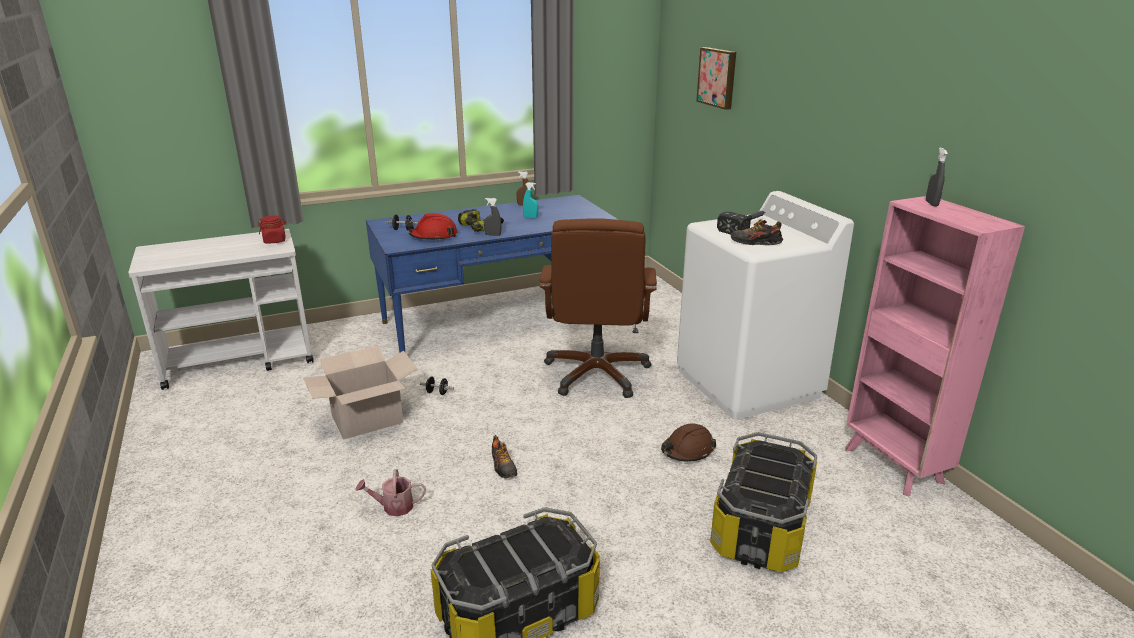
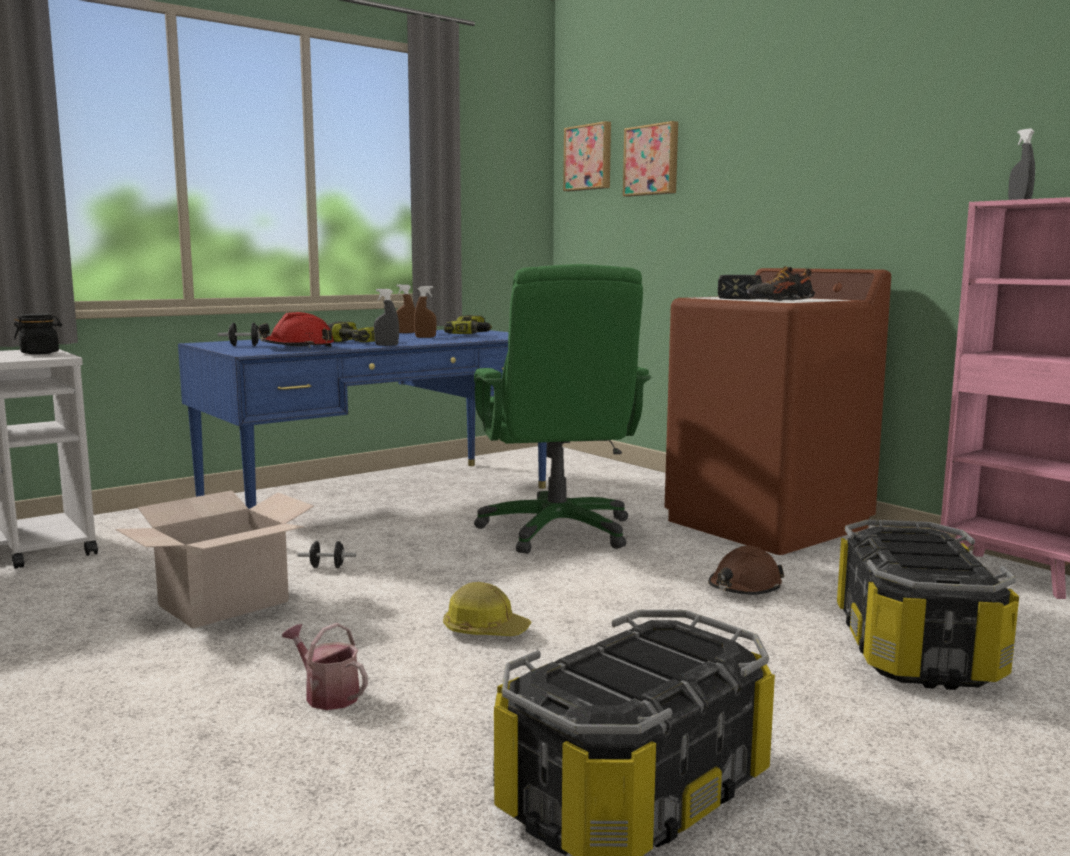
camera: 15 degrees left, 15 degrees down
red jar [258,215,287,243] -> black jar [14,314,62,355]
watering can [355,469,426,516] -> watering can turned 60 degrees clockwise [282,623,368,710]
shoe [492,435,517,478] -> hard hat [443,582,531,636]
turquoise spray bottle [523,182,538,218] -> brown spray bottle [414,286,437,338]
brown office chair [539,218,657,398] -> green office chair [474,264,651,554]
white washing machine [677,191,854,420] -> brown washing machine [665,268,891,555]
none -> power drill [444,315,492,334]
none -> picture [563,121,611,191]

